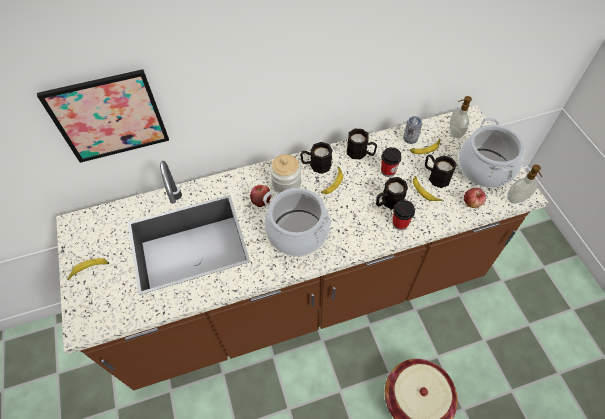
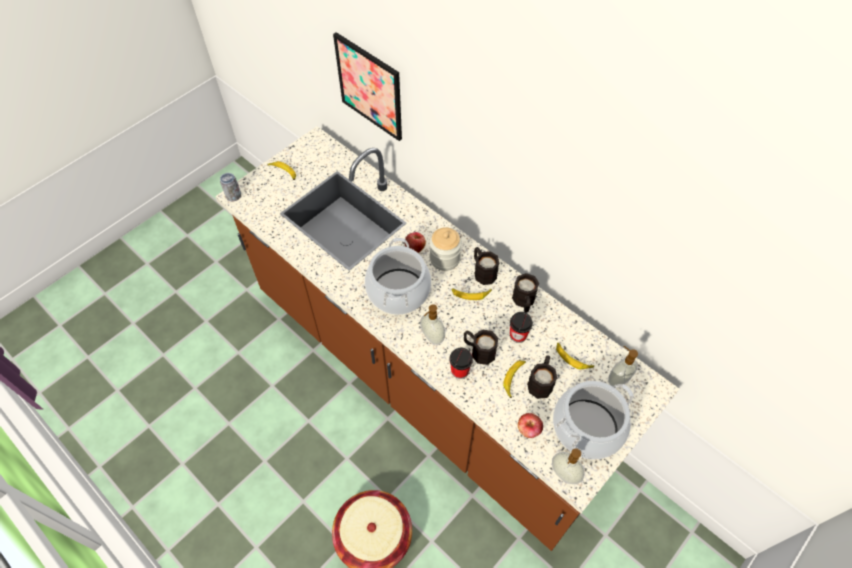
camera: 60 degrees right, 0 degrees up
can [403,116,422,144] -> can moved to [220,173,241,201]
none -> soap dispenser [420,304,445,345]

